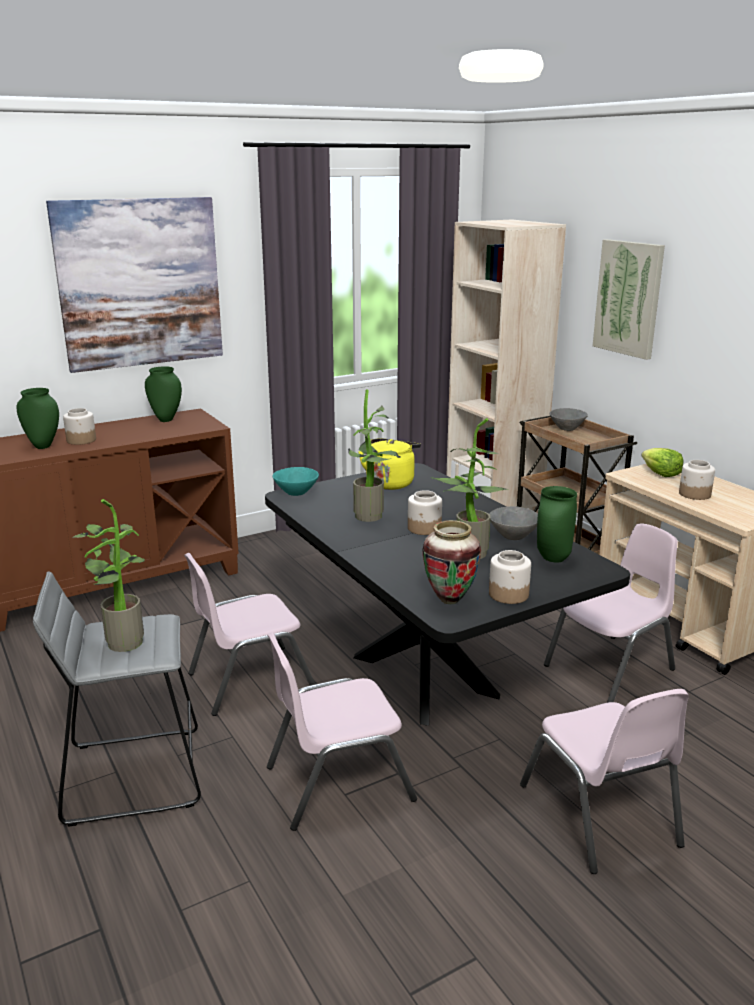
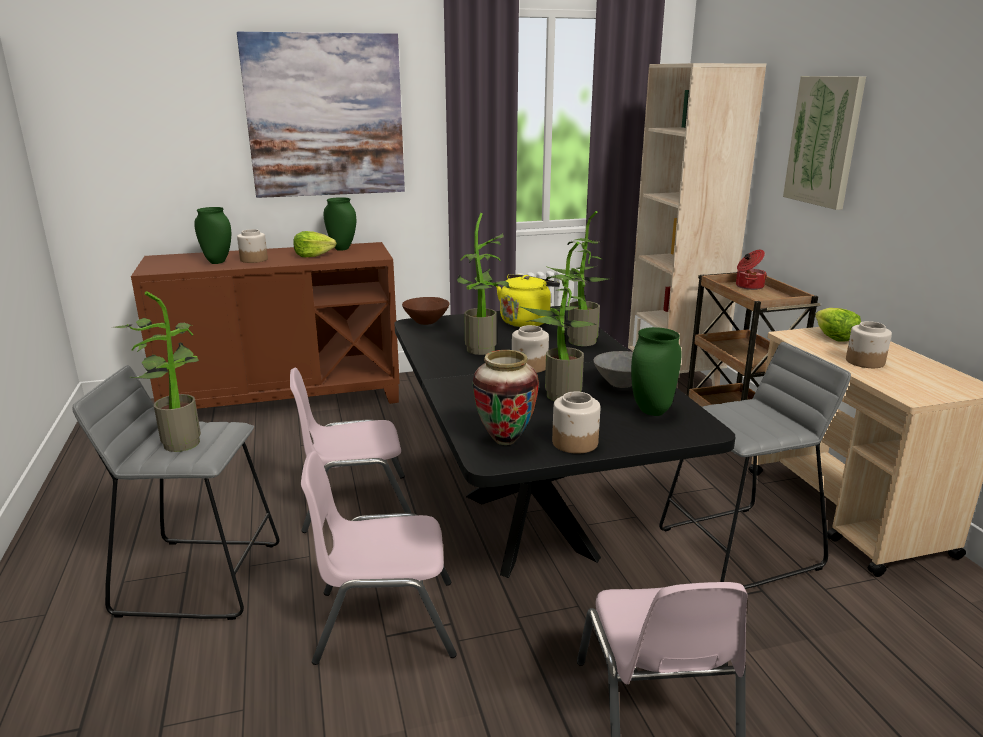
camera: 15 degrees right, 0 degrees up
turquoise bowl [273,467,319,496] -> brown bowl [402,297,449,325]
pink chair [544,524,678,703] -> grey stool [659,342,851,589]
grey bowl [550,408,588,431] -> cooking pot [736,250,767,290]
none -> lettuce [293,231,336,257]
none -> potted plant [546,211,609,346]

